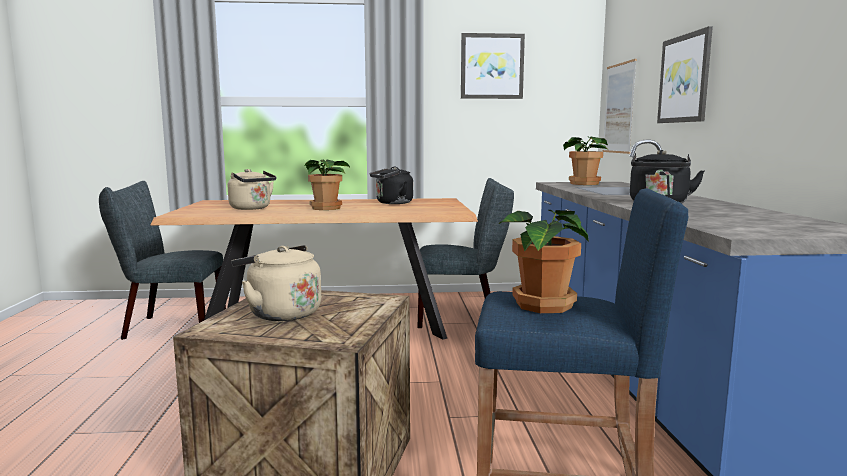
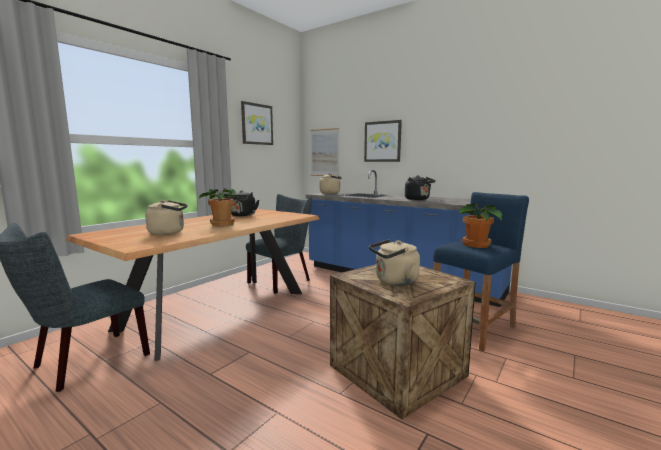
camera: 50 degrees left, 0 degrees up
potted plant [563,136,608,185] -> beige kettle [320,173,342,194]

